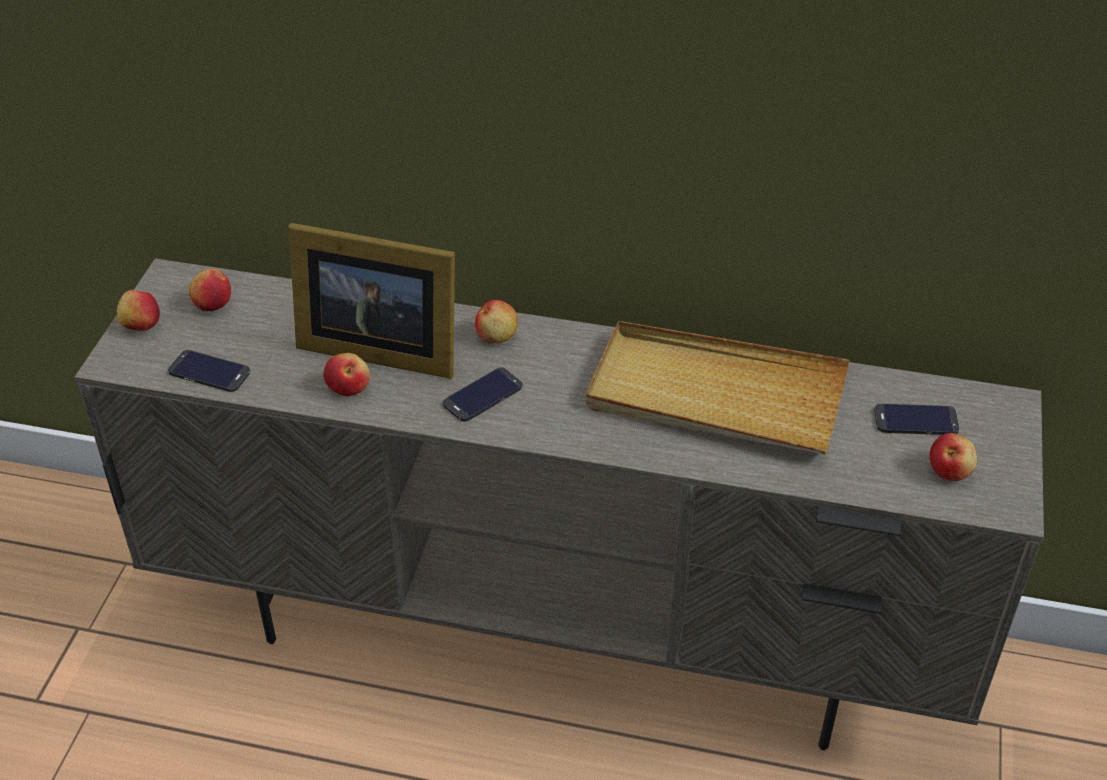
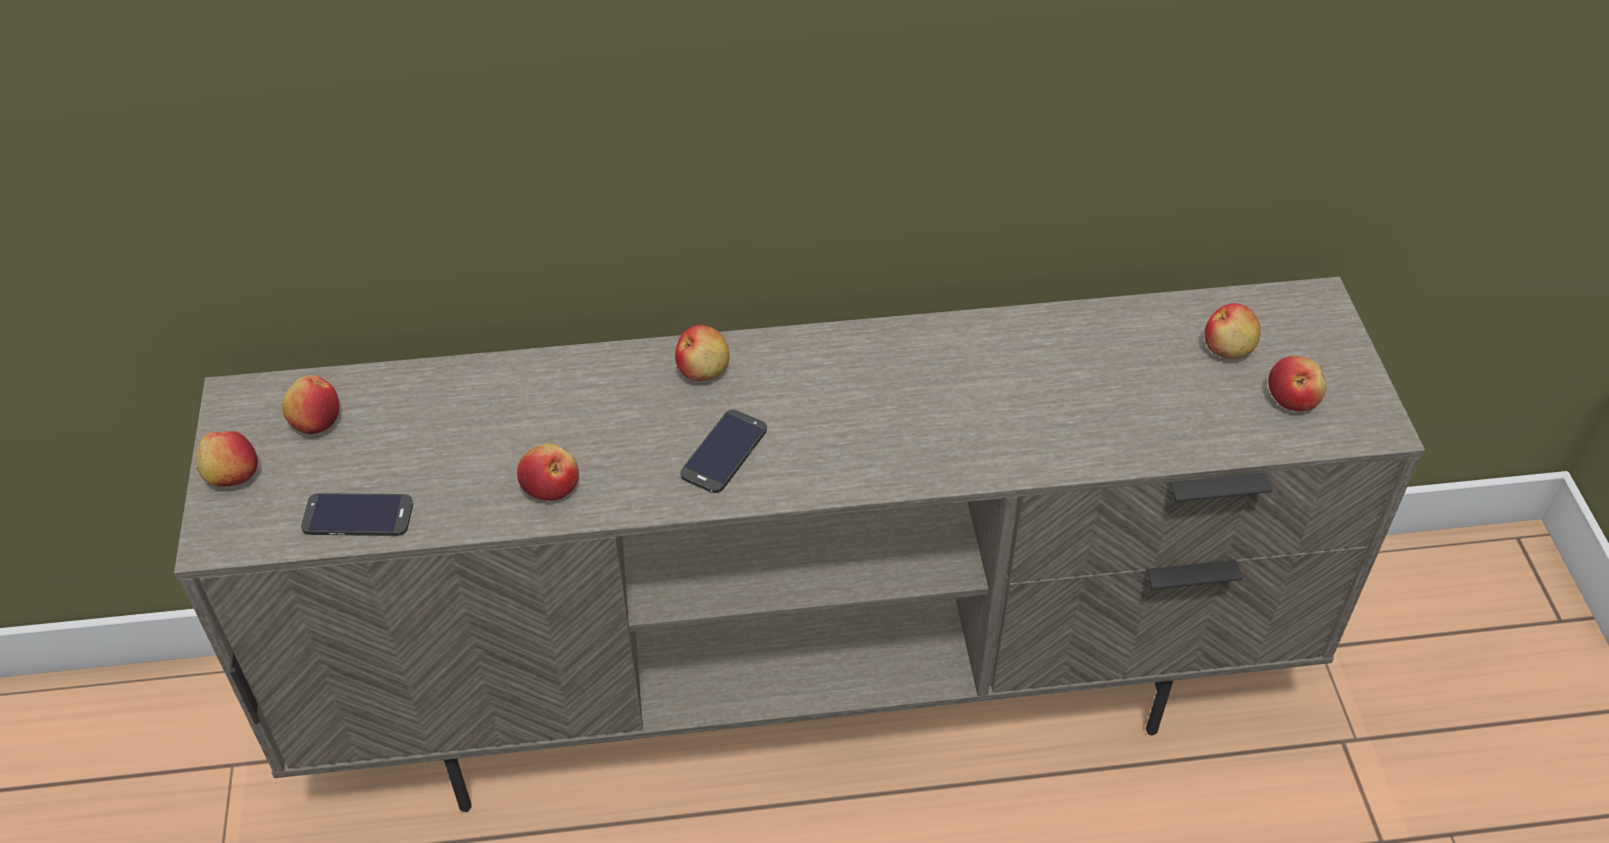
camera: 20 degrees left, 5 degrees up
picture frame [289,223,455,379] -> none
beige tray [586,321,849,455] -> none
phone [874,404,960,435] -> apple [1205,303,1260,359]

